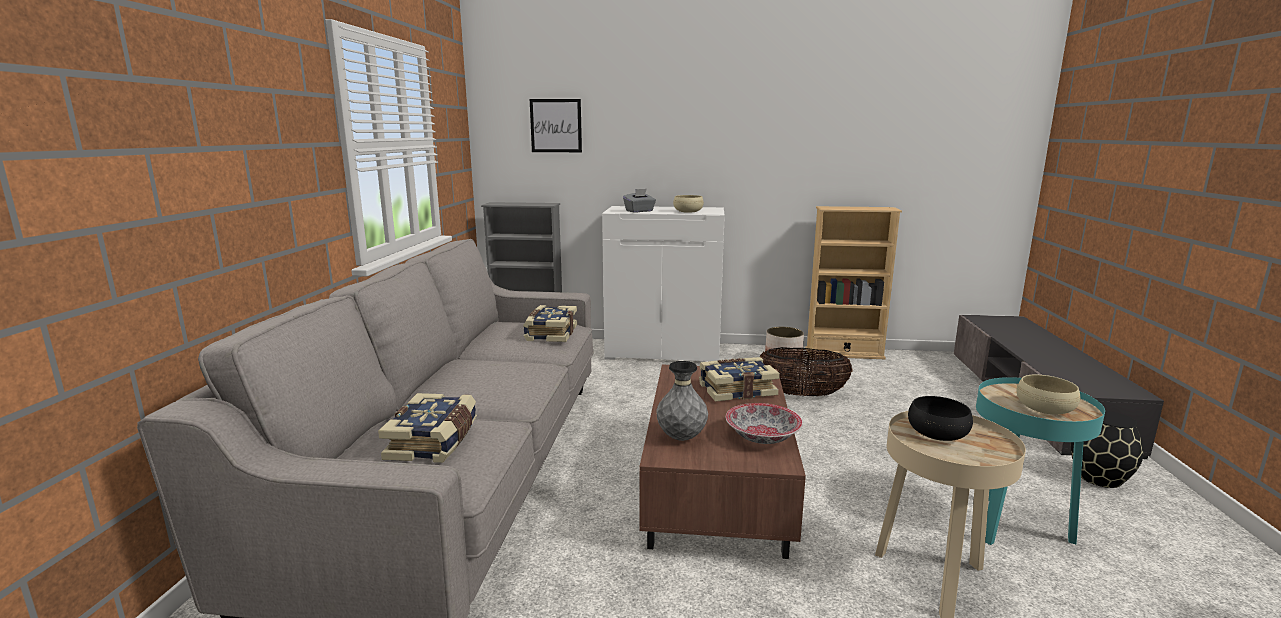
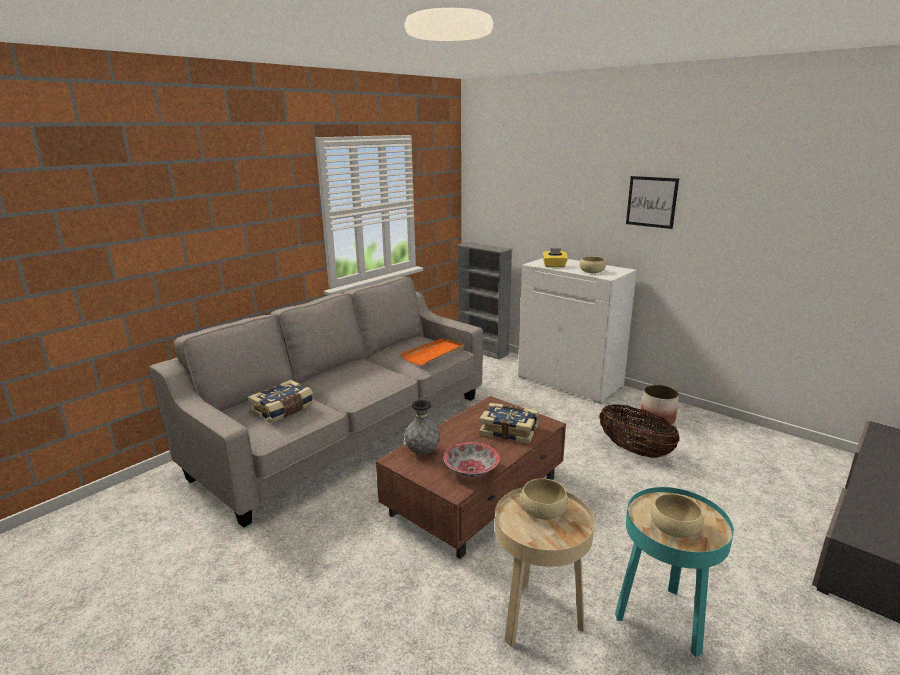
camera: 35 degrees right, 5 degrees up
book [523,305,577,342] -> orange tray [401,338,464,366]
picture [530,99,582,152] -> picture moved to [626,176,679,229]
grey tissue box [623,189,656,213] -> yellow tissue box [542,248,568,267]
beige bookcase [805,206,902,359] -> none
black bowl [908,396,973,441] -> beige bowl [521,478,568,520]
black vase [1070,410,1143,488] -> none

